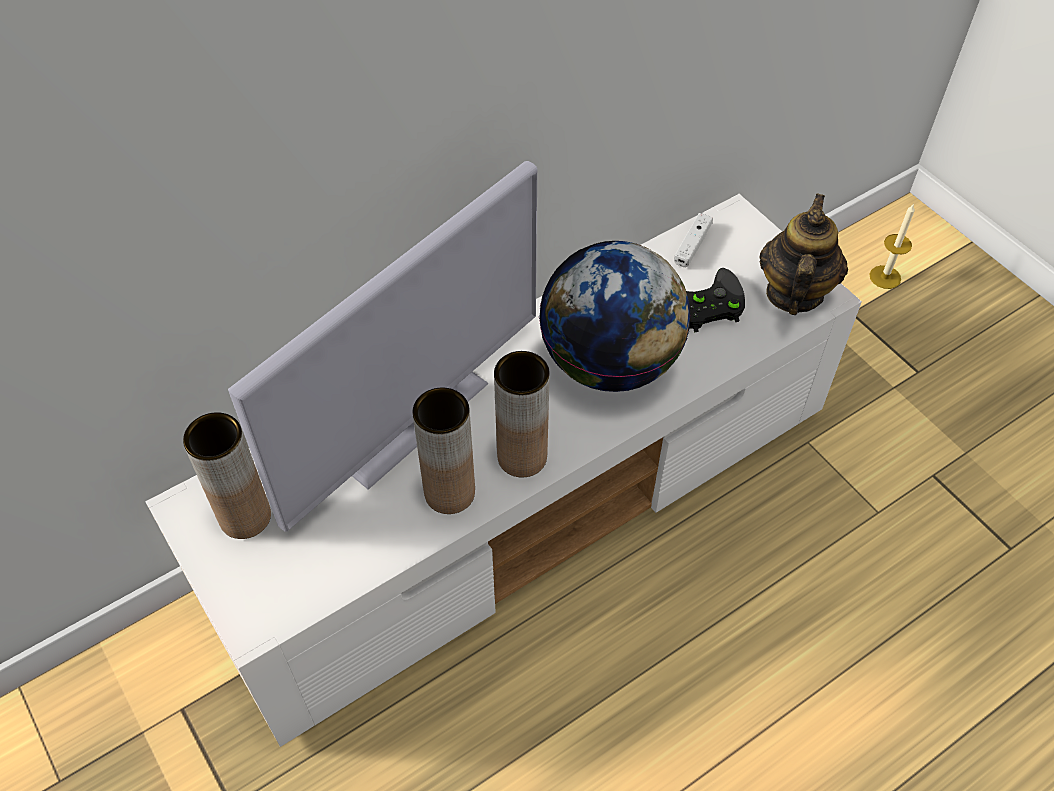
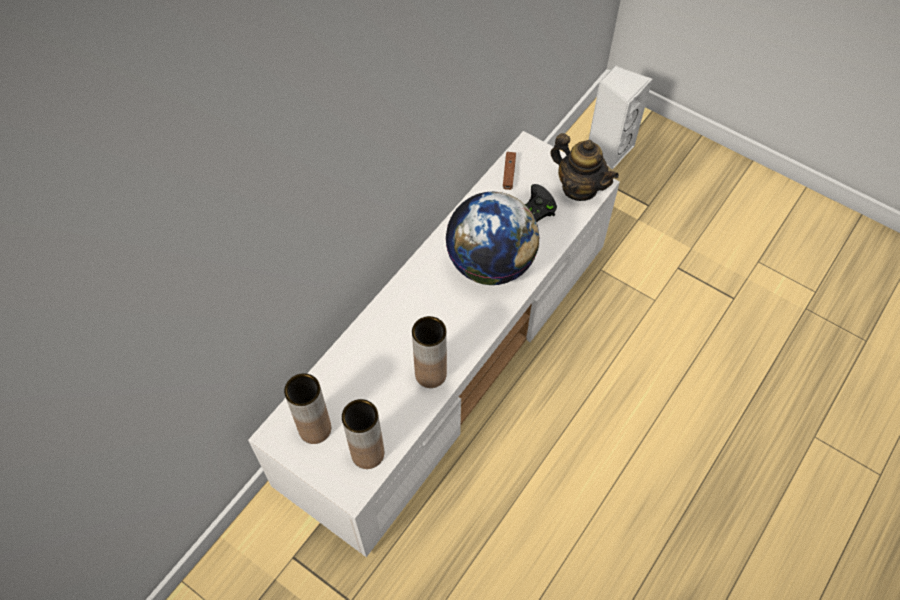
camera: 20 degrees left, 5 degrees up
television [228,161,537,532] -> none
brown vase [494,351,550,477] -> brown vase moved to [342,399,384,469]
white game controller [674,213,713,267] -> brown game controller [503,152,516,190]
teapot [759,193,848,315] -> teapot turned 135 degrees clockwise [551,133,619,201]
candle [869,203,915,289] -> white speaker [589,65,652,170]

